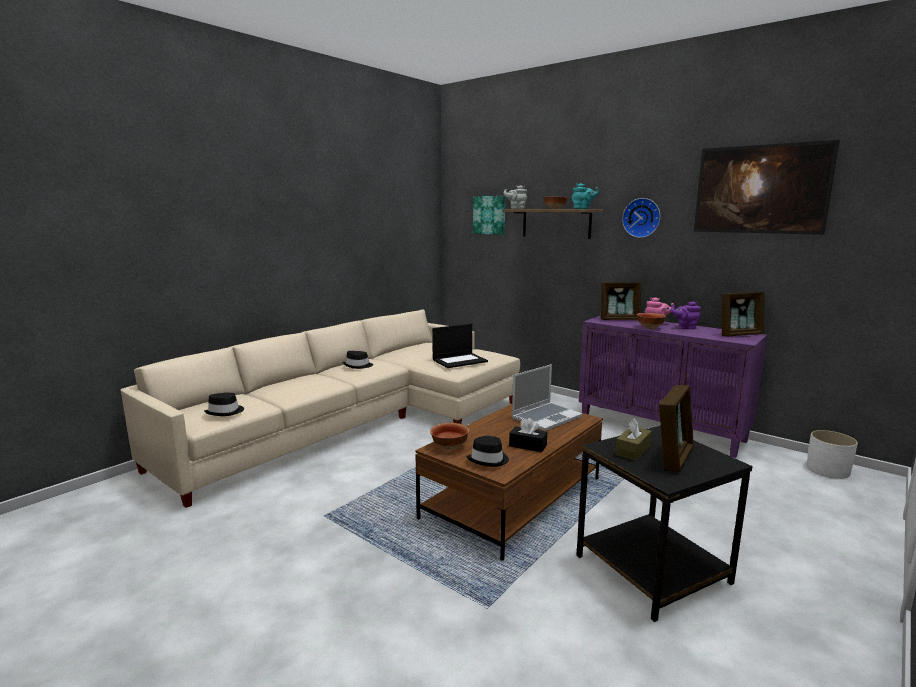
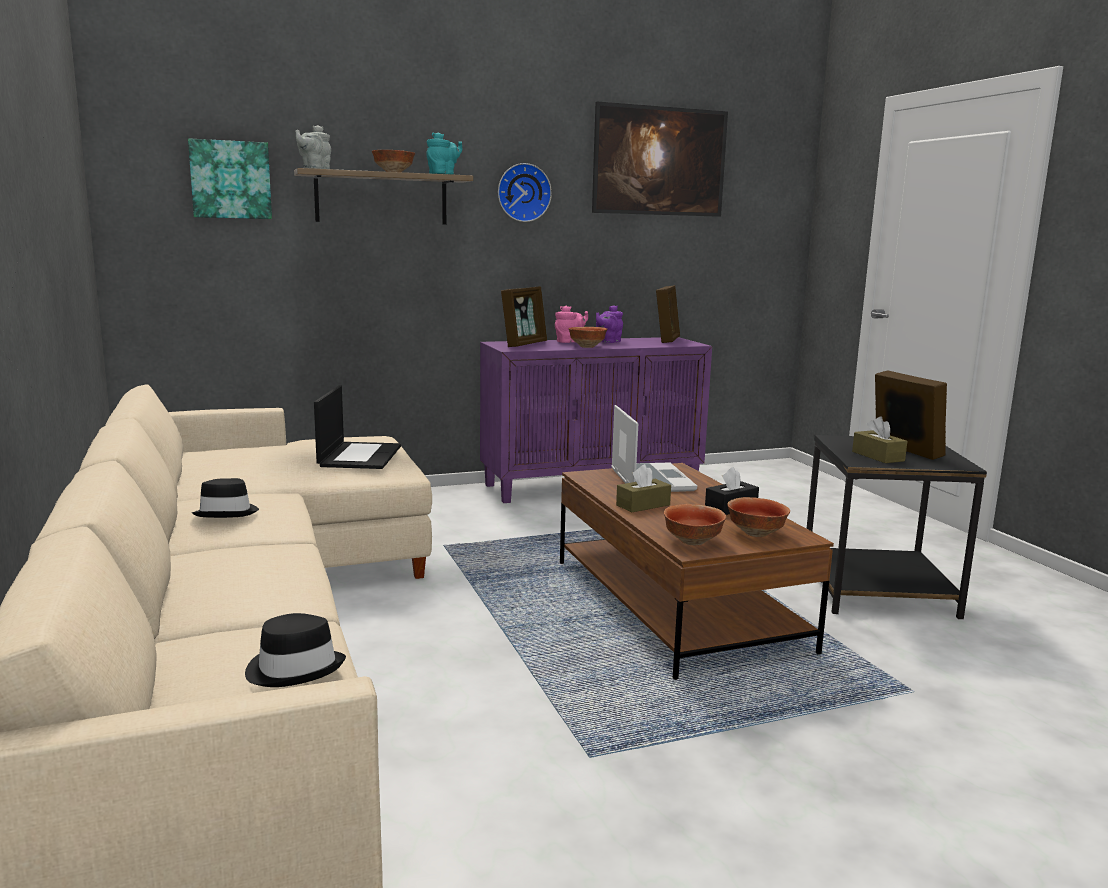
camera: 60 degrees left, 0 degrees up
black hat [466,436,509,467] -> bowl [727,497,790,537]
white planter [807,430,858,479] -> none
none -> brown tissue box [616,464,671,512]

